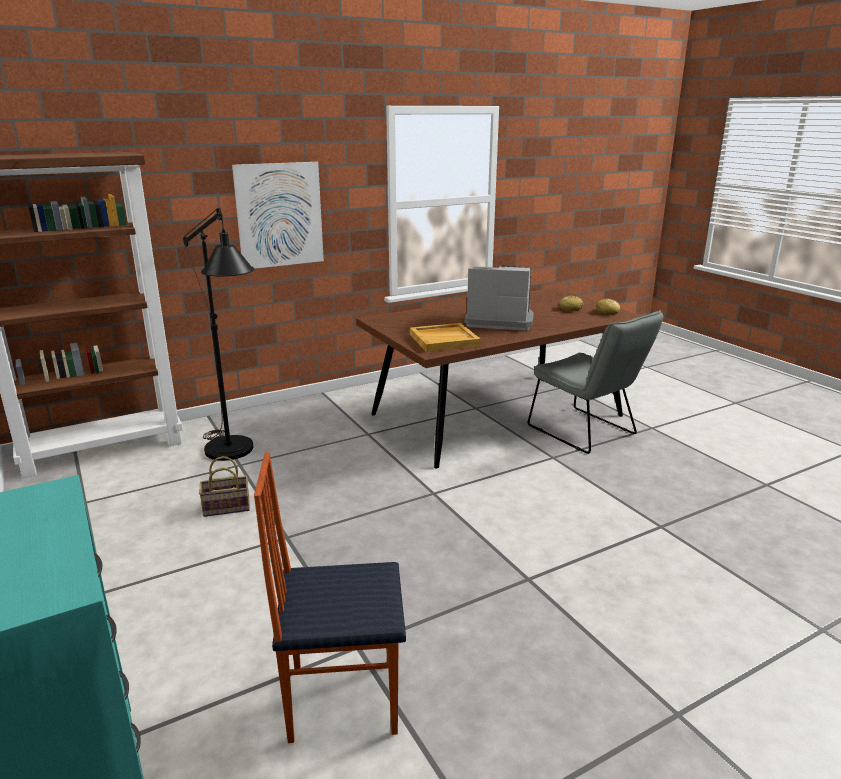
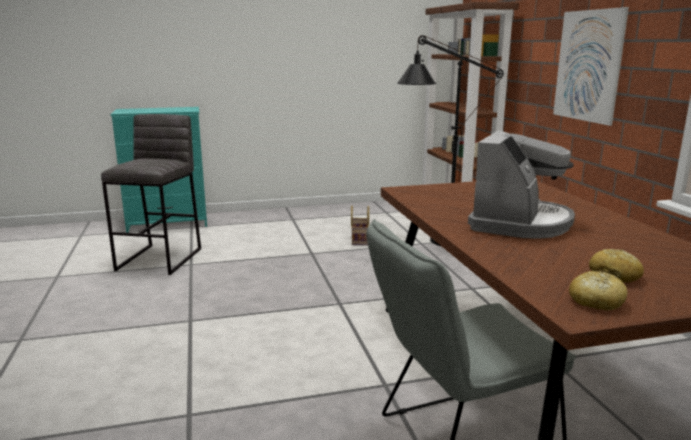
camera: 105 degrees right, 5 degrees down
chair [254,452,406,743] -> grey stool [101,114,201,275]
beige tray [410,323,481,352] -> none

